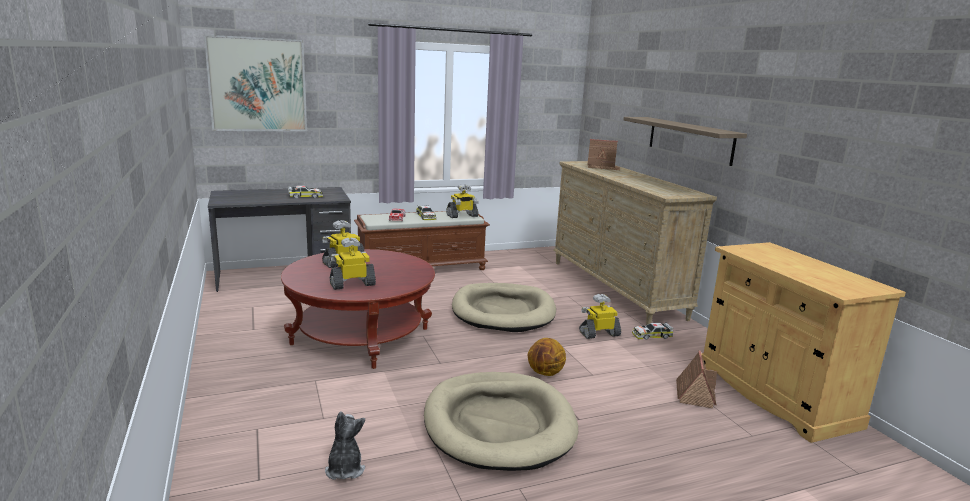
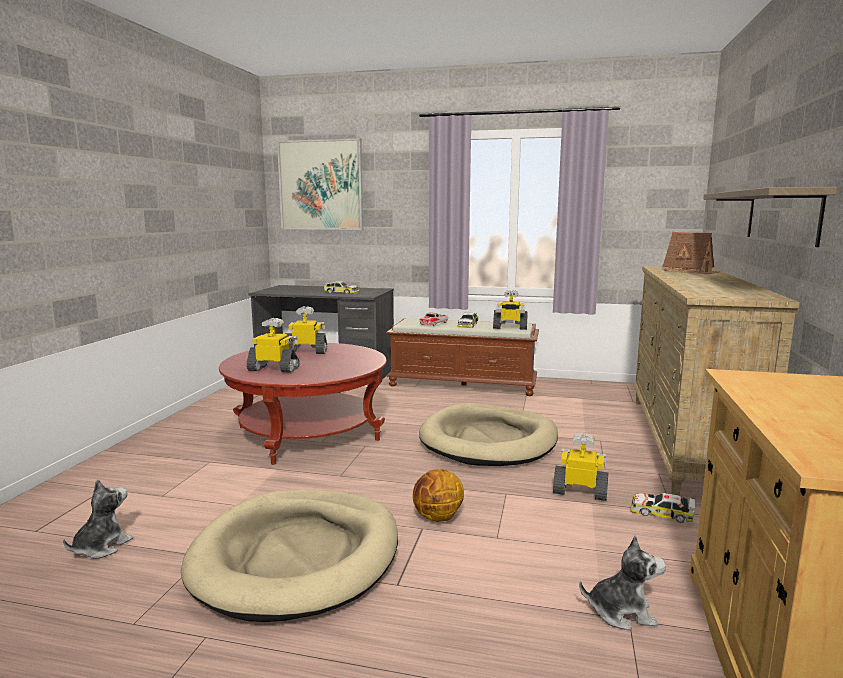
camera: 35 degrees right, 5 degrees down
toy house [676,351,717,408] -> plush toy [579,535,666,630]

